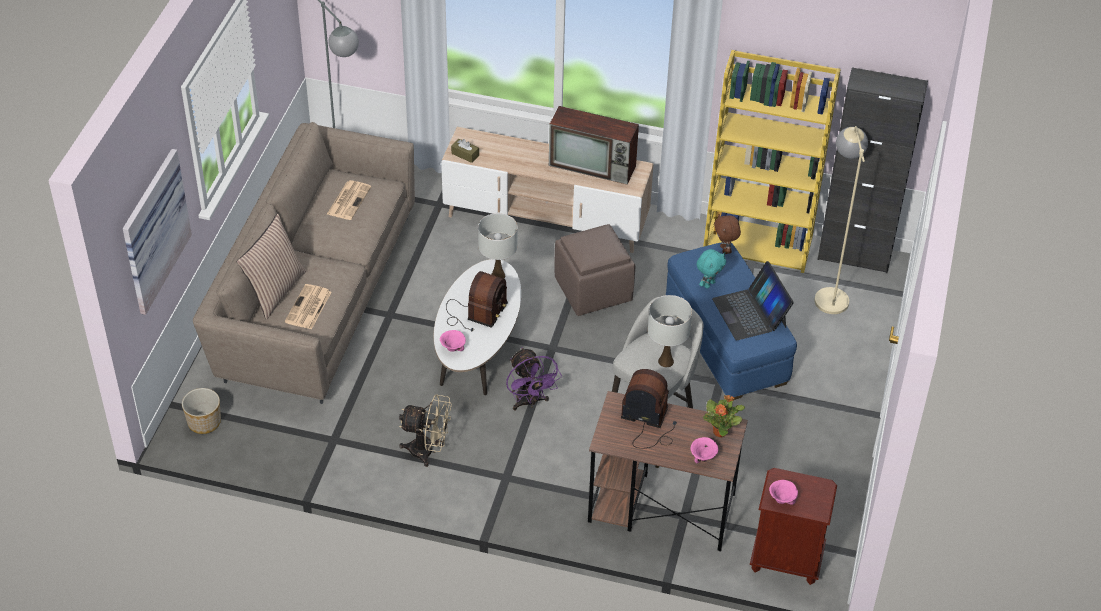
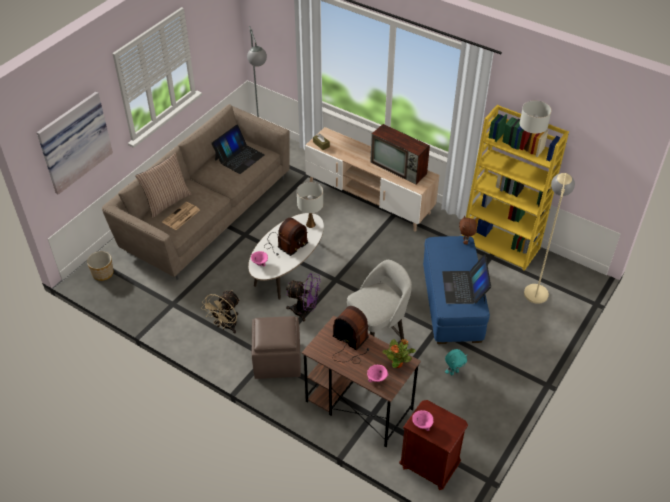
camera: 20 degrees right, 0 degrees up
newspaper [327,180,371,220] -> laptop [211,125,265,174]
beige fan [399,394,452,467] -> beige fan turned 90 degrees clockwise [201,290,240,334]
purple fan [506,347,562,410] -> purple fan turned 75 degrees counterclockwise [286,273,321,321]
brown ottoman [555,224,635,316] -> brown ottoman moved to [252,316,301,379]
white table lamp [648,295,692,367] -> white table lamp moved to [520,100,551,152]
turquoise plush toy [697,249,726,289] -> turquoise plush toy moved to [445,349,467,375]
black cabinet [817,67,928,273] -> none

